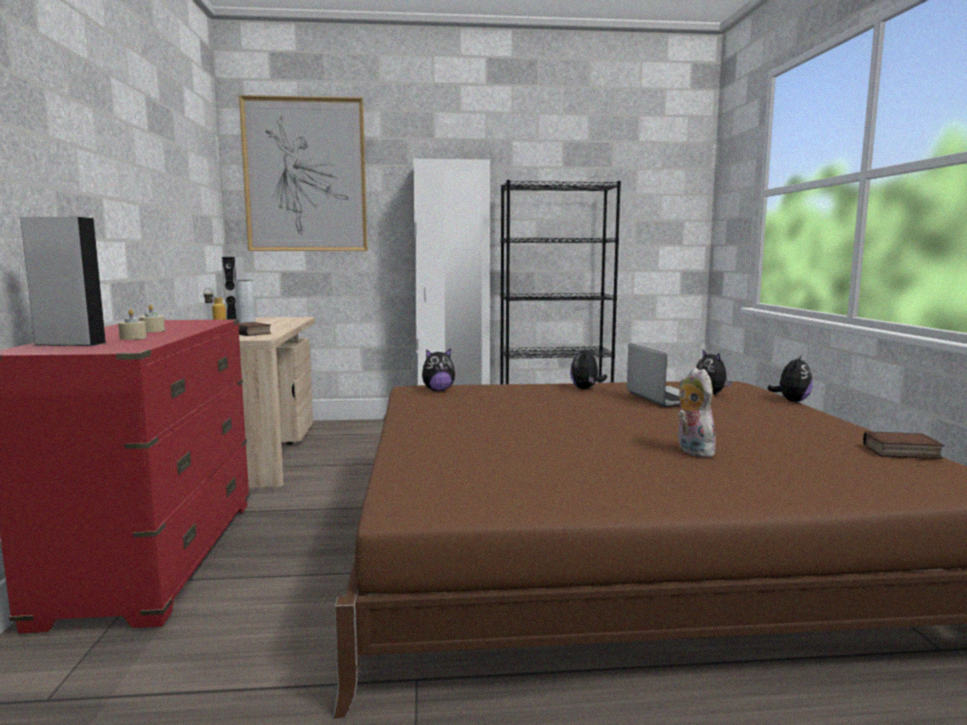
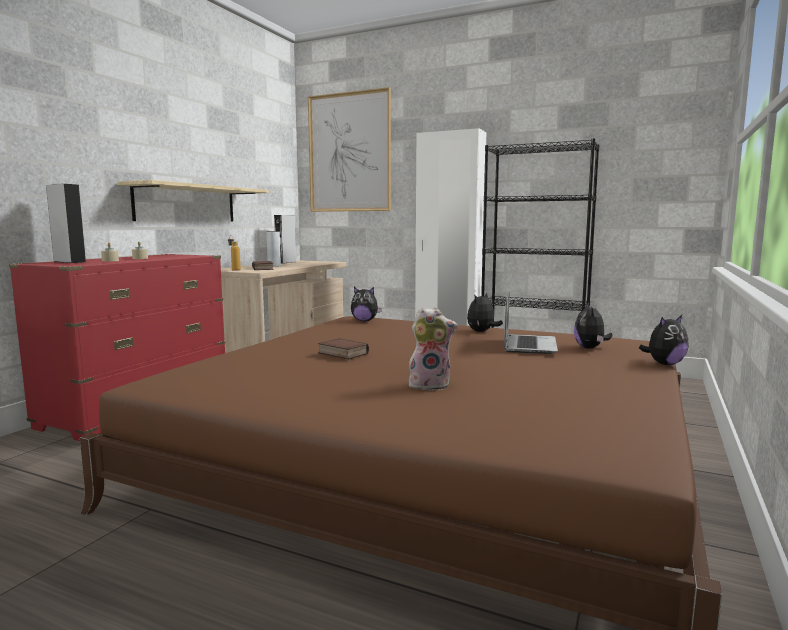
camera: 30 degrees right, 0 degrees up
plush toy [678,367,717,457] -> plush toy turned 75 degrees clockwise [409,307,458,390]
book [863,432,944,459] -> book moved to [318,338,369,360]
none -> shelf [117,180,269,222]

